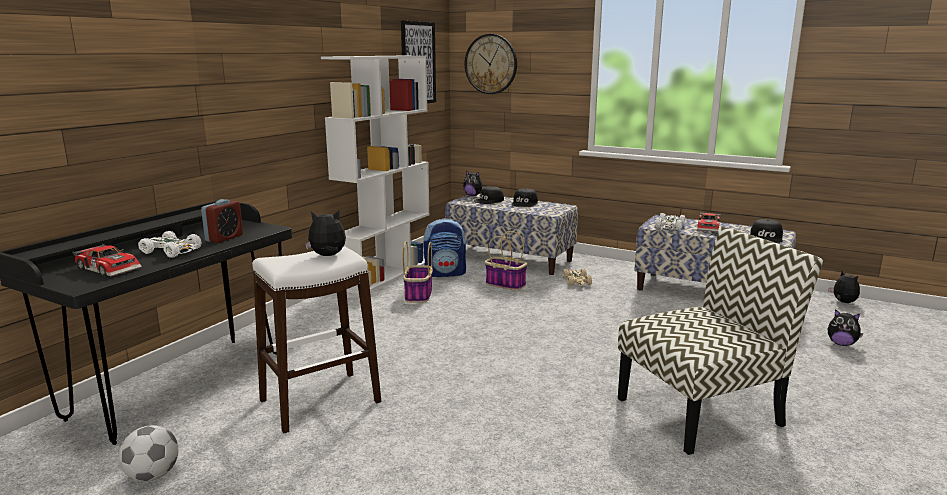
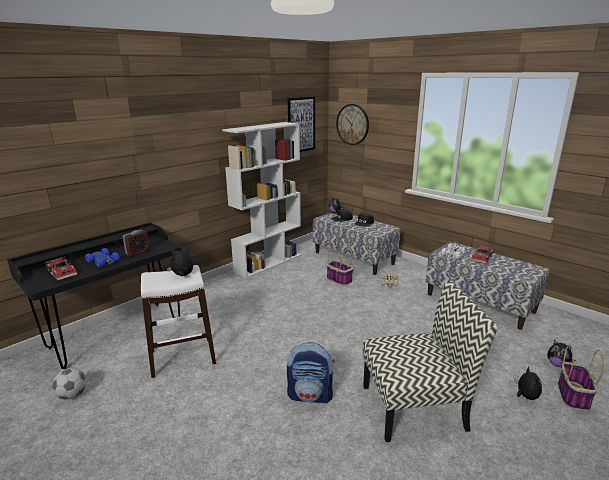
camera: 15 degrees right, 5 degrees up
white toy car [138,231,202,258] -> blue toy car [85,248,120,267]
basket [403,241,433,303] -> basket moved to [558,345,604,411]
backpack [424,218,466,277] -> backpack moved to [287,342,334,404]
black cap [750,219,783,243] -> none
plush toy [829,270,860,303] -> plush toy moved to [515,367,542,400]

